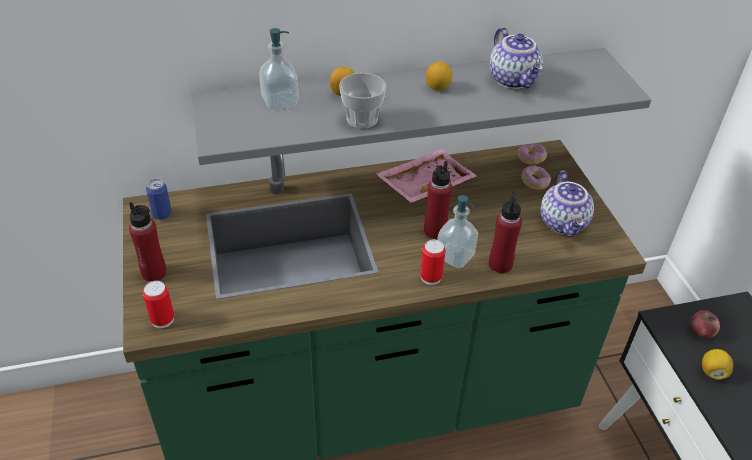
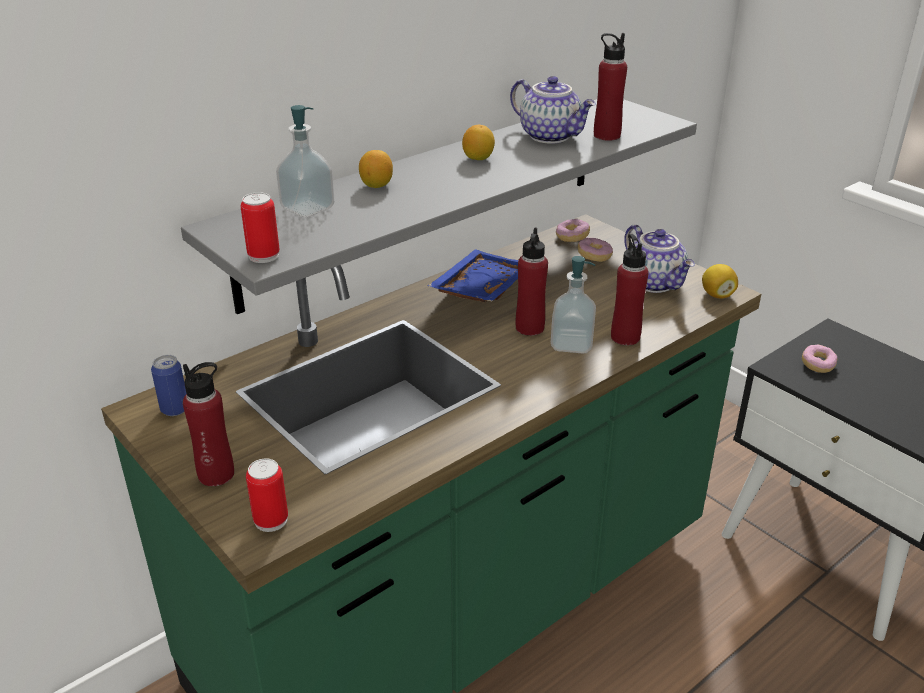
camera: 25 degrees left, 10 degrees down
cup [339,73,386,129] -> none
pink tray [376,149,477,203] -> blue tray [428,249,518,302]
can [420,240,446,285] -> can moved to [240,192,280,263]
apple [691,310,720,338] -> donut [802,345,838,373]
lemon [702,349,733,380] -> lemon moved to [702,264,738,299]
none -> red bottle [594,33,627,141]

